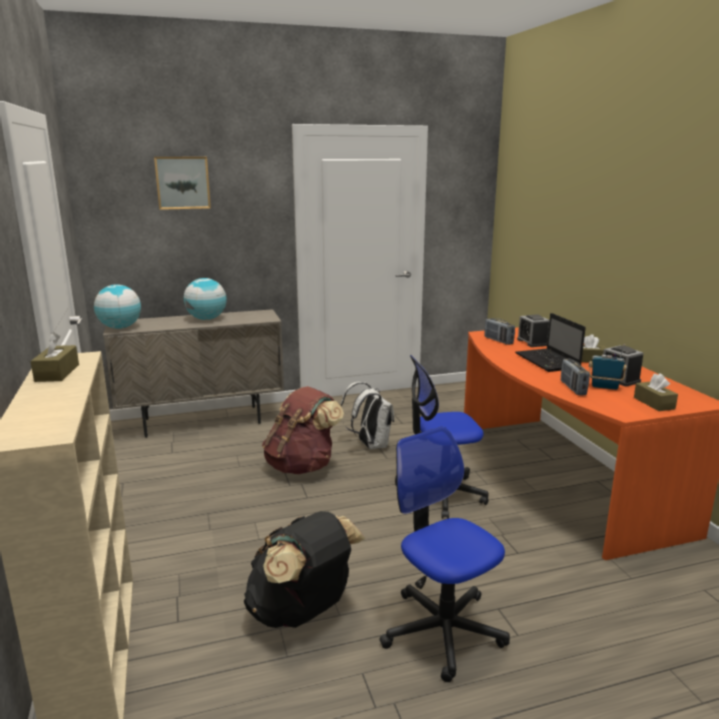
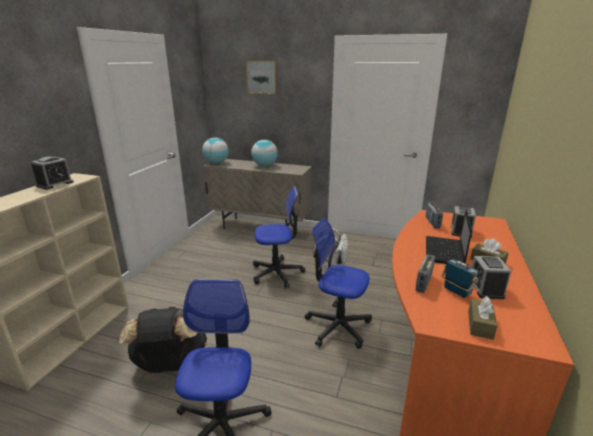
camera: 35 degrees right, 5 degrees up
brown tissue box [30,332,79,382] -> alarm clock [31,157,74,190]
brown backpack [262,386,344,474] -> office chair [253,186,306,289]

